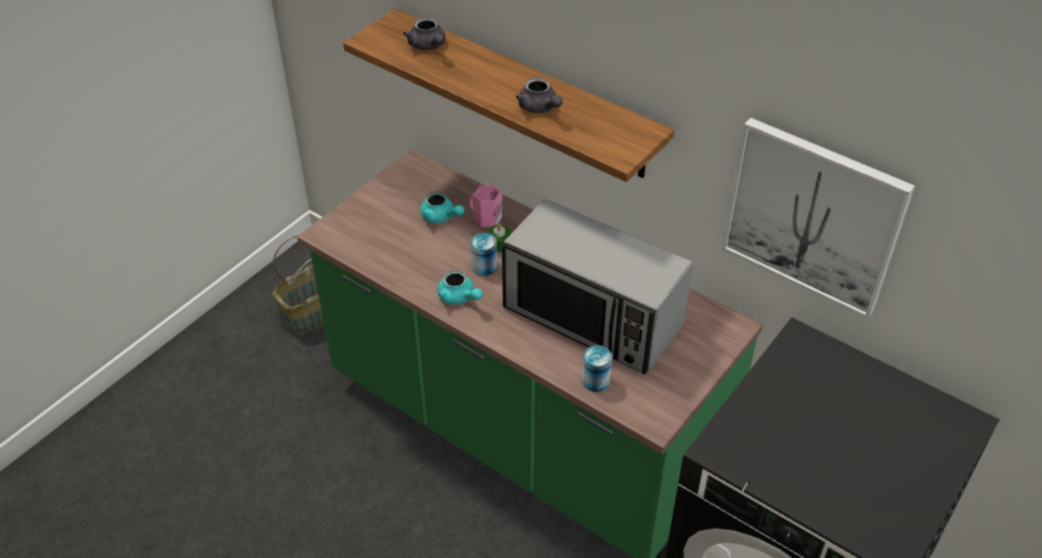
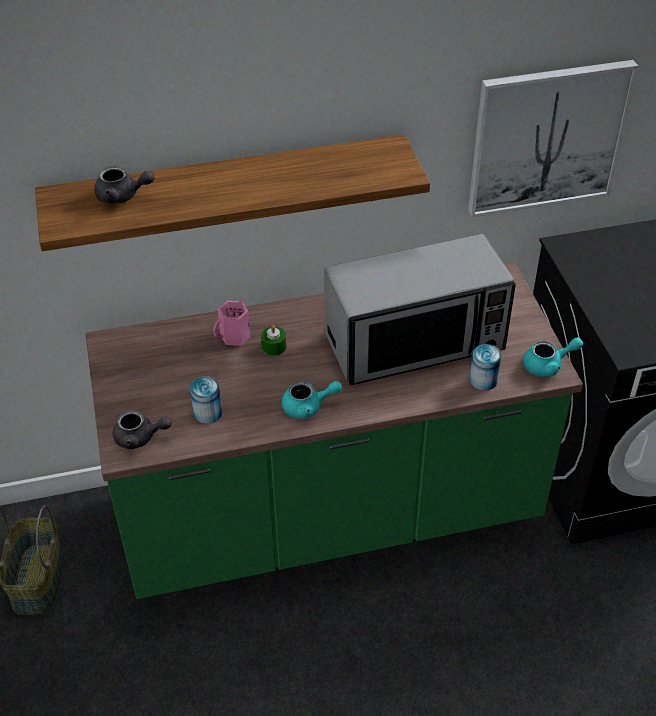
camera: 50 degrees left, 0 degrees up
turquoise teapot [420,191,464,223] -> turquoise teapot moved to [523,337,583,377]
can [470,233,497,276] -> can moved to [190,376,222,424]
grey teapot [516,77,562,113] -> grey teapot moved to [113,410,172,450]

